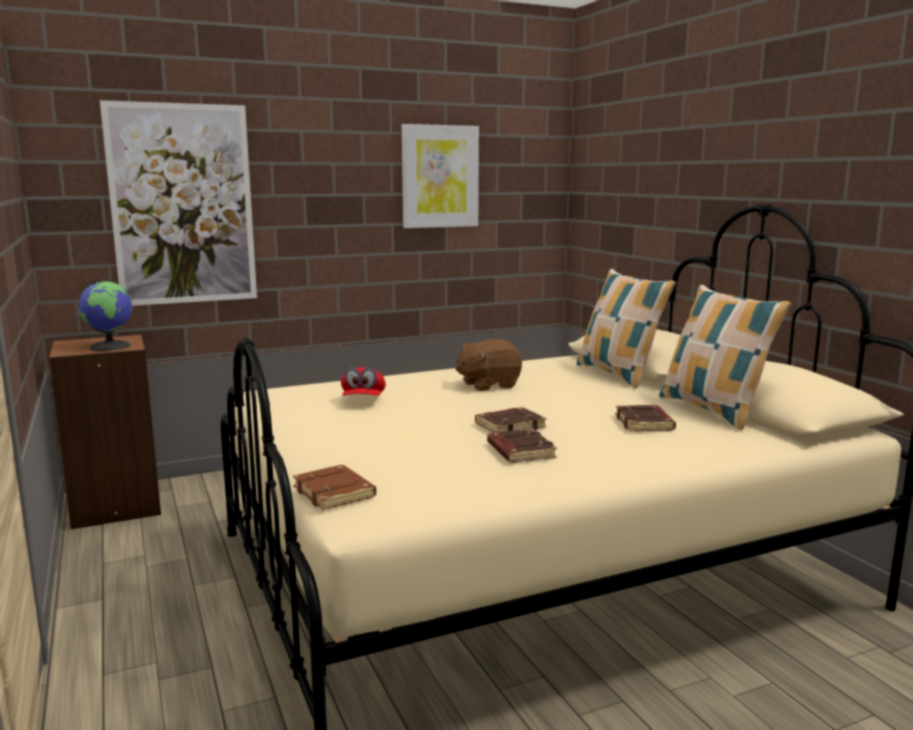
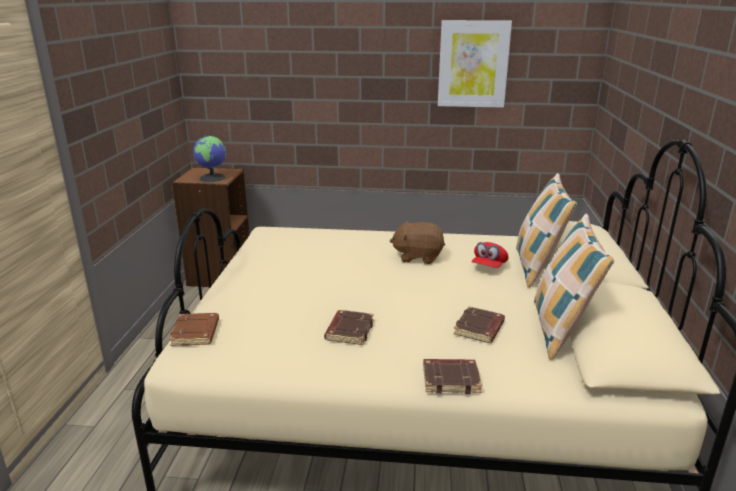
camera: 30 degrees right, 10 degrees up
picture [100,100,257,306] -> none
red cap [341,367,386,396] -> red cap moved to [471,242,508,268]
brown book [475,407,546,433] -> brown book moved to [423,359,482,394]

